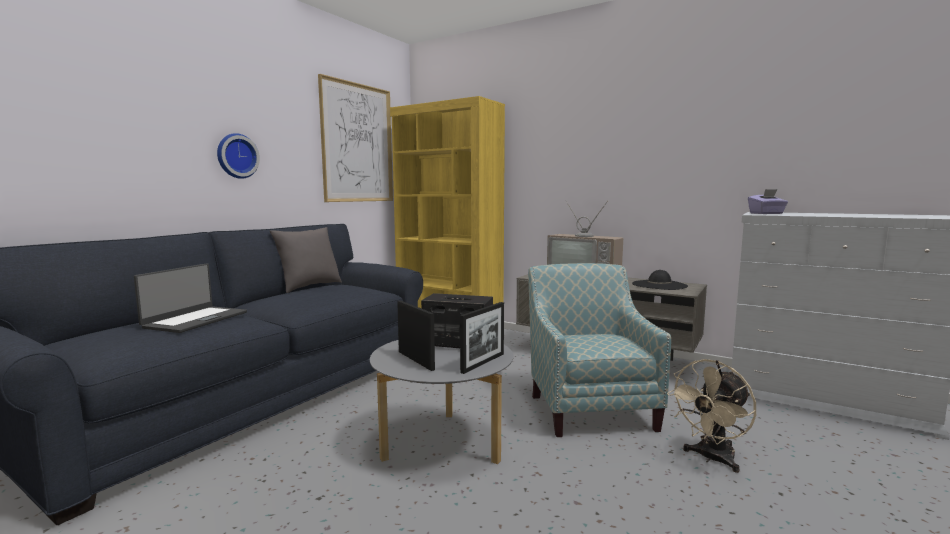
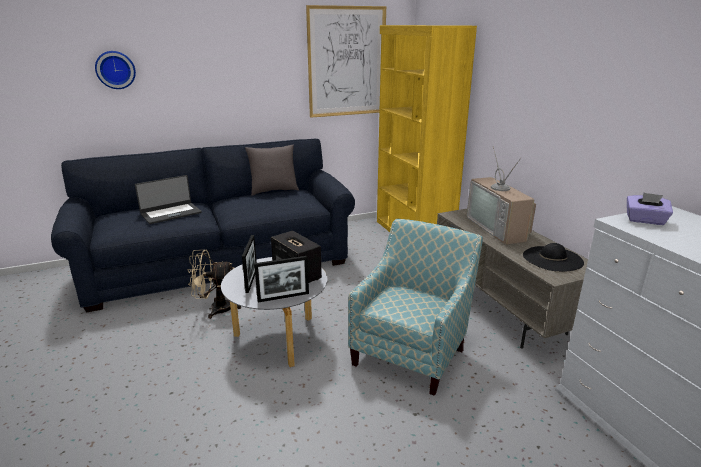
camera: 35 degrees right, 15 degrees up
wall clock [217,133,260,179] -> wall clock moved to [95,51,136,89]
beige fan [667,359,756,473] -> beige fan moved to [188,250,241,319]

